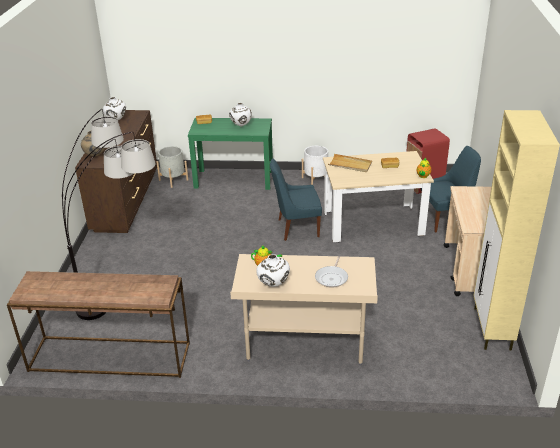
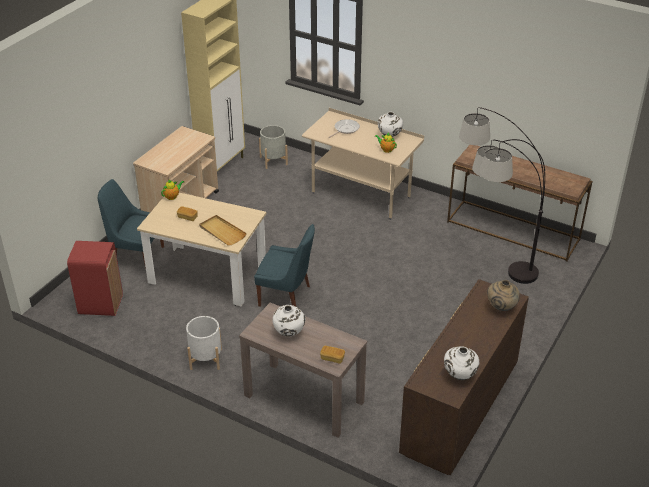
camera: 155 degrees left, 5 degrees up
grey planter [156,146,188,188] -> grey planter moved to [259,125,288,169]
green console table [188,118,273,190] -> brown console table [239,303,367,438]

